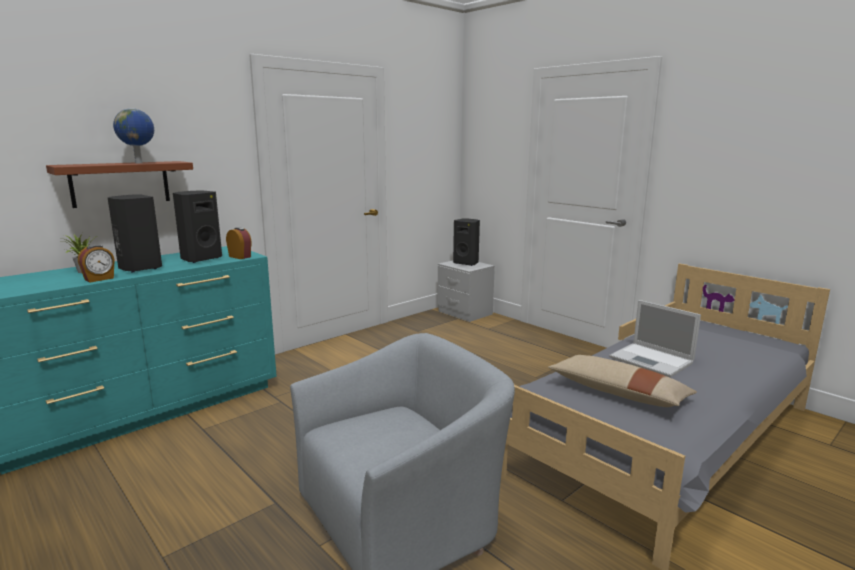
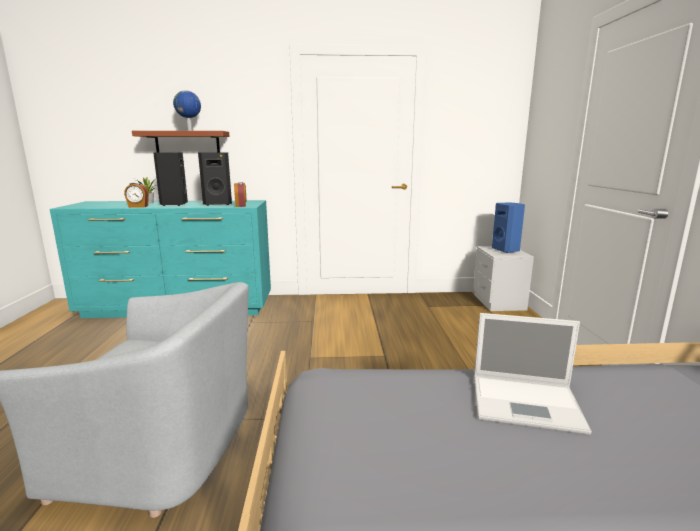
camera: 40 degrees right, 0 degrees up
black speaker [453,219,480,266] -> blue speaker [492,203,525,253]
beige pillow [548,355,697,407] -> none
laptop [609,300,701,377] -> laptop turned 75 degrees counterclockwise [474,313,592,435]

